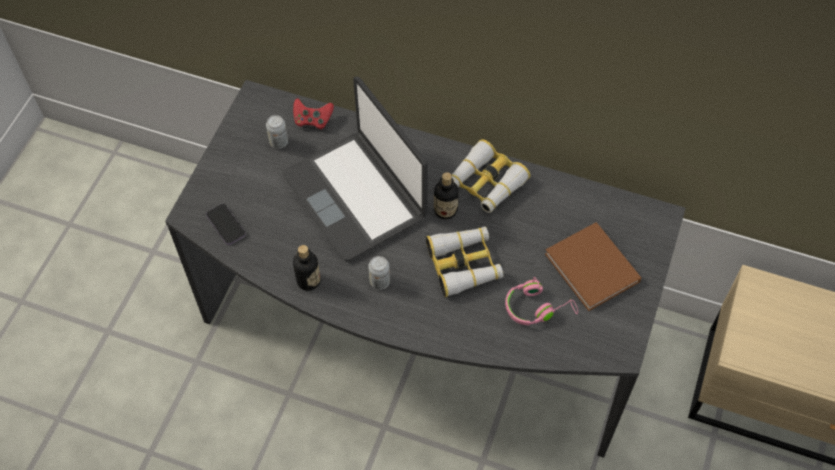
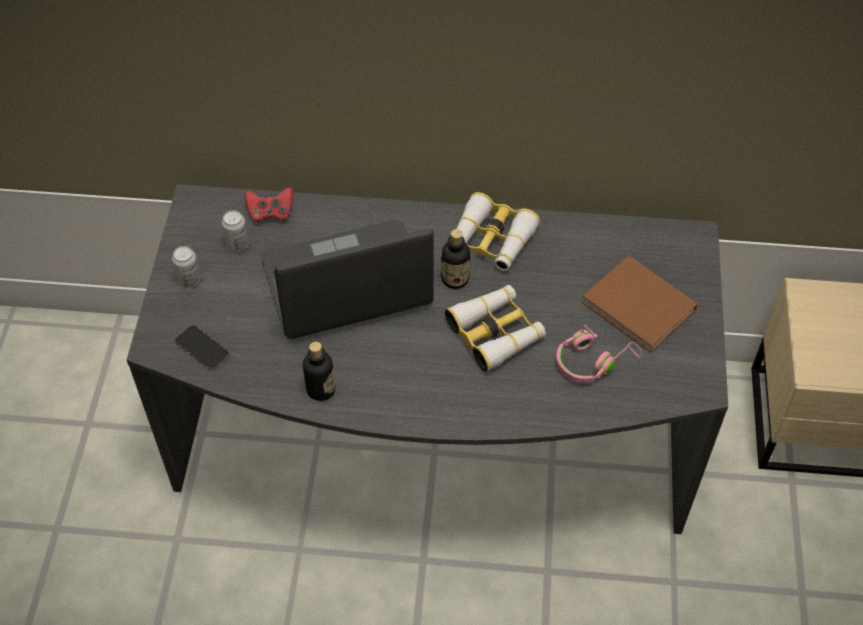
camera: 15 degrees left, 5 degrees down
laptop [283,76,428,261] -> laptop turned 120 degrees clockwise [261,220,434,339]
can [368,256,390,290] -> can moved to [172,246,201,288]

